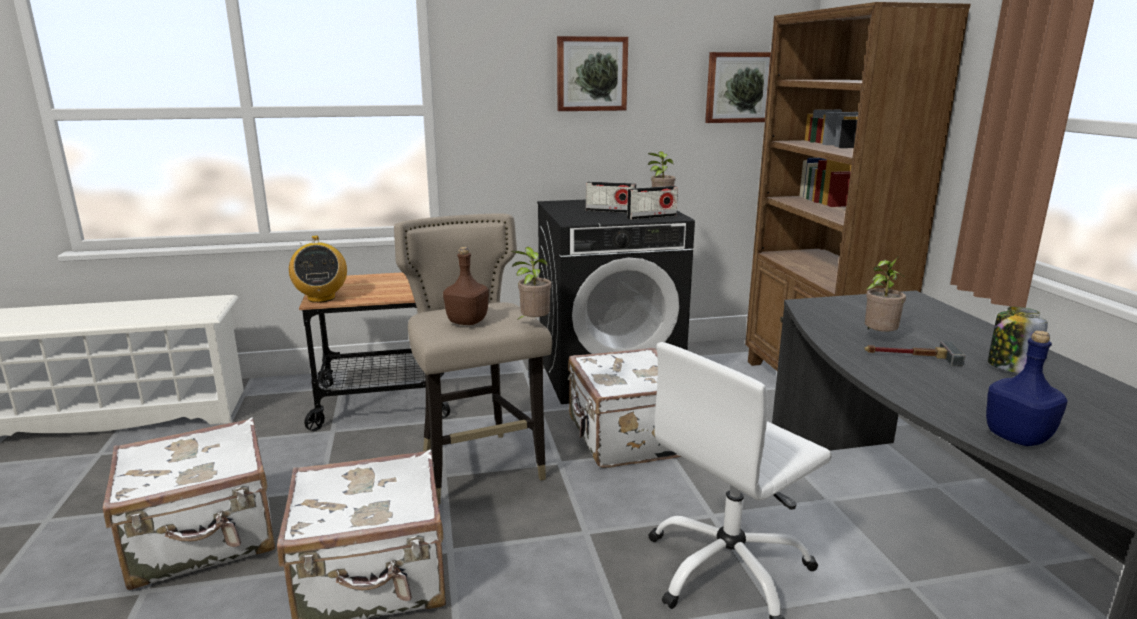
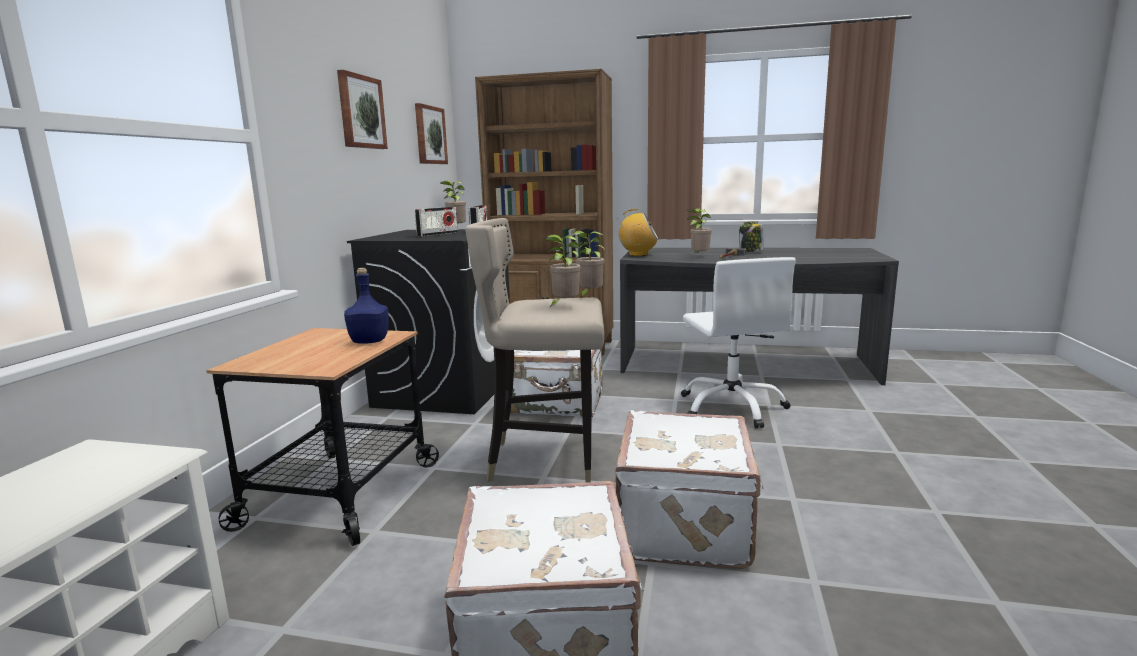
camera: 65 degrees left, 5 degrees down
radio [289,235,347,303] -> radio moved to [617,209,658,256]
brown bottle [443,247,489,325] -> potted plant [543,235,581,308]
blue bottle [986,330,1068,446] -> blue bottle moved to [344,268,388,344]

